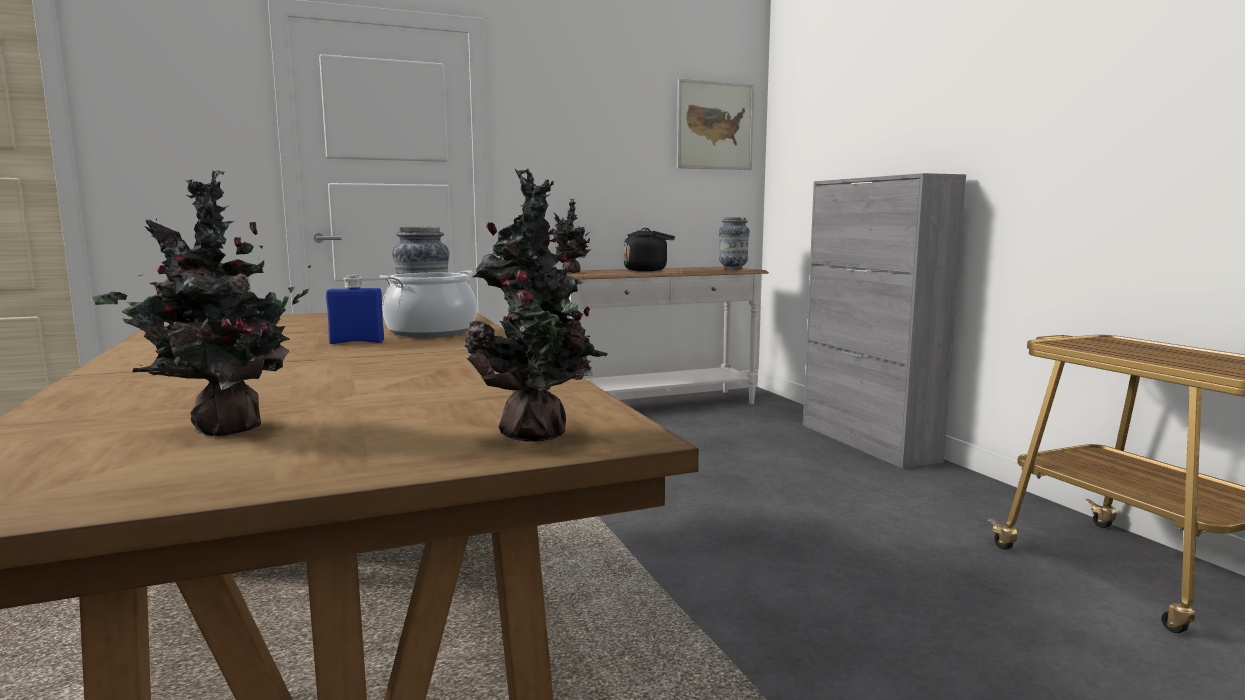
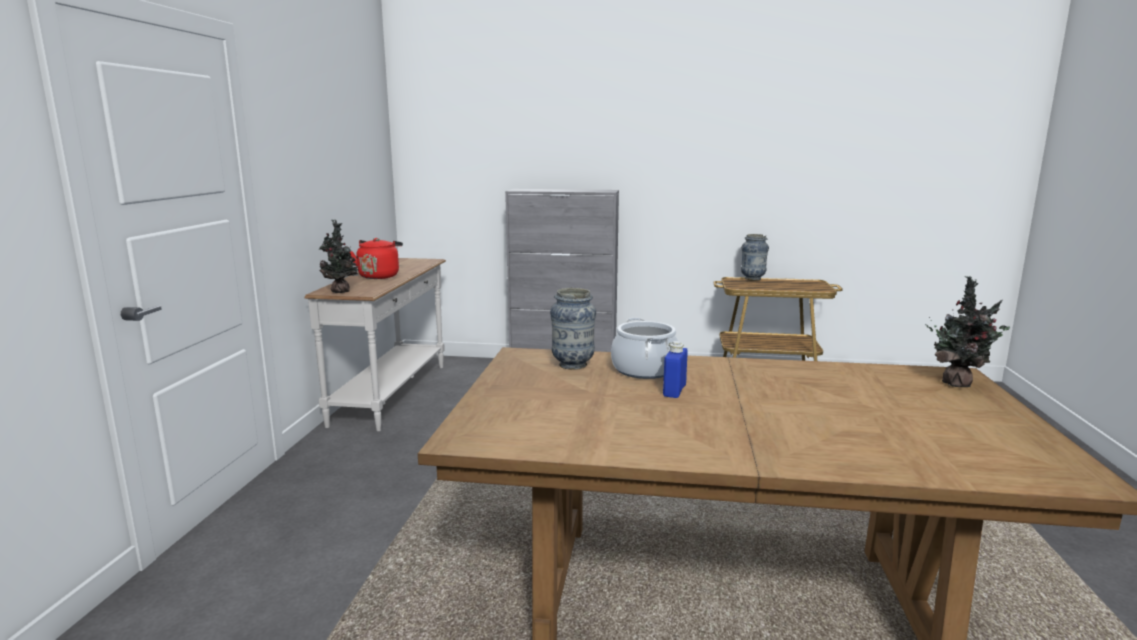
camera: 60 degrees left, 5 degrees up
potted plant [92,170,311,436] -> none
black kettle [624,228,675,272] -> red kettle [350,238,403,279]
picture [677,79,754,170] -> none
vase [719,217,750,270] -> vase moved to [741,234,769,281]

